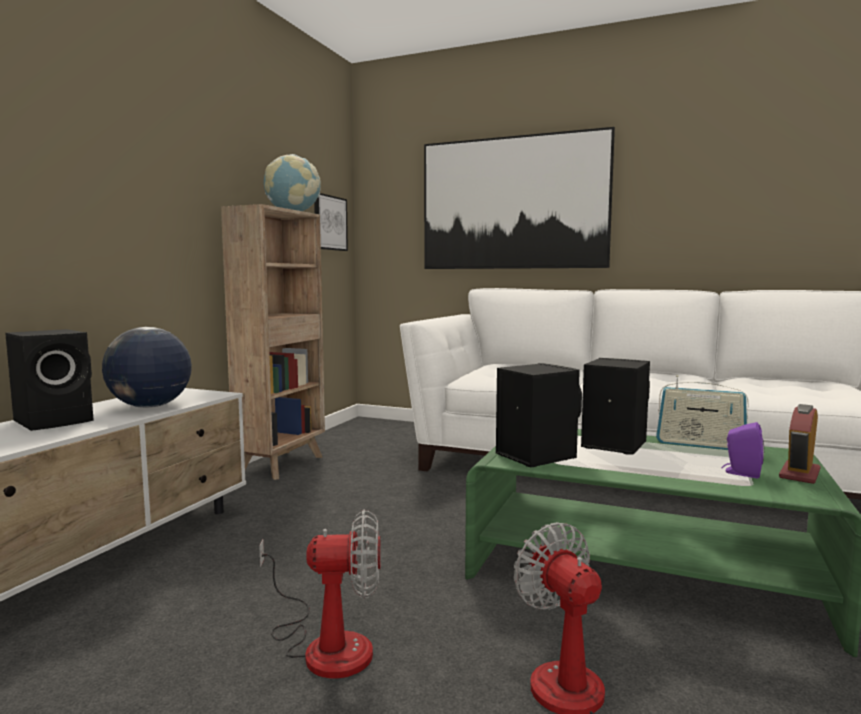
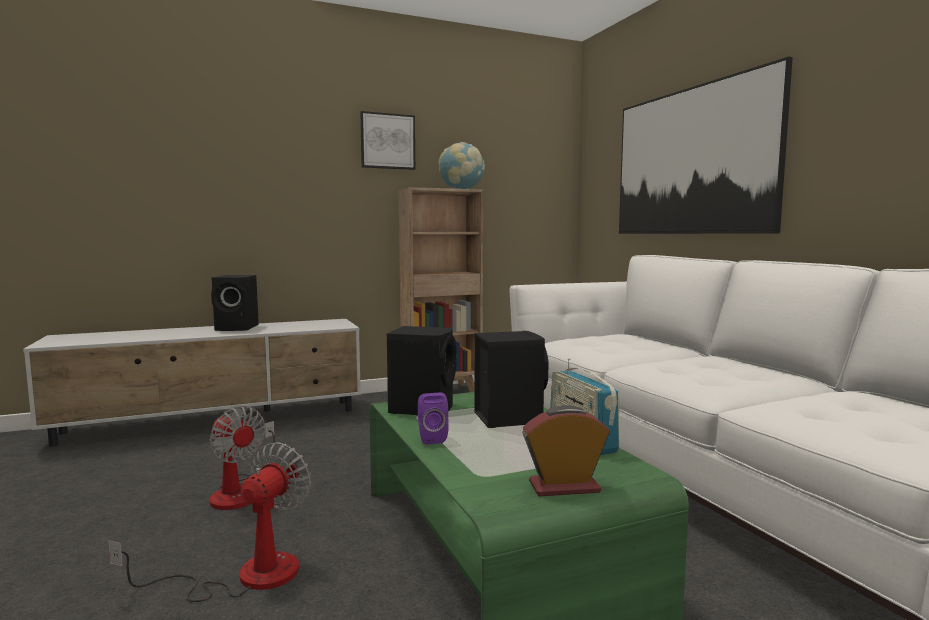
camera: 45 degrees right, 0 degrees up
globe [102,327,192,408] -> none
picture [314,193,348,251] -> picture moved to [360,111,415,170]
purple speaker [721,422,764,478] -> purple speaker moved to [418,393,449,445]

